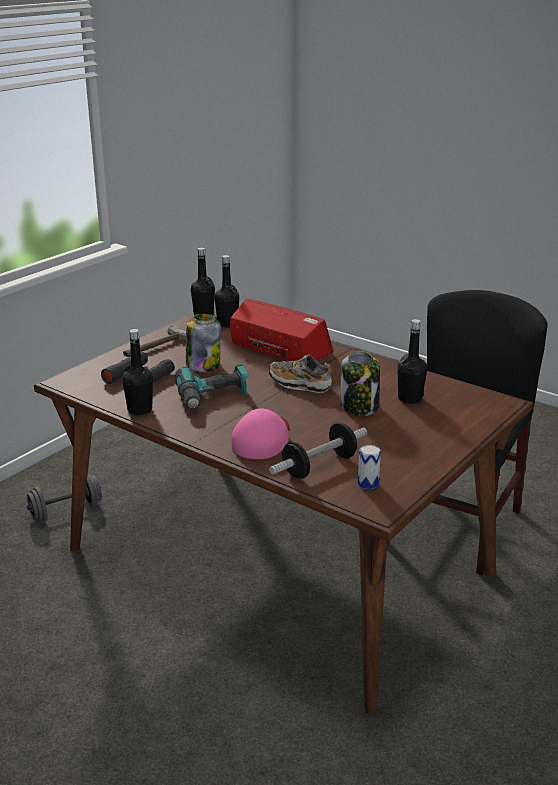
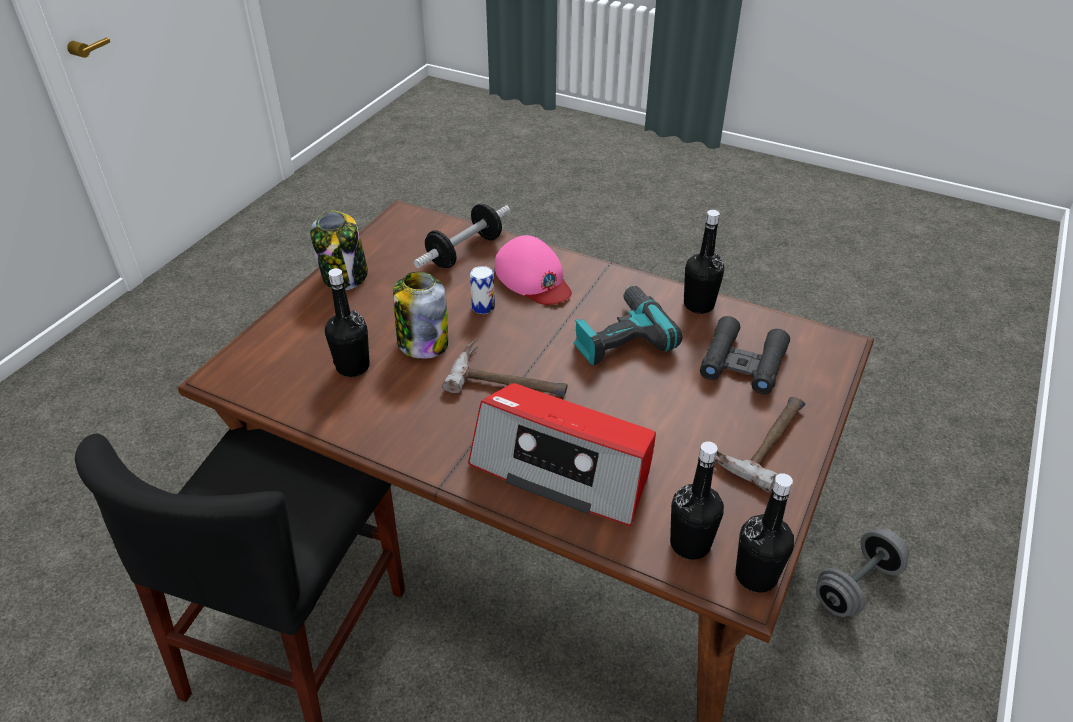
camera: 170 degrees right, 15 degrees up
jar [186,314,221,372] -> jar moved to [310,211,368,290]
pink cap [231,408,289,459] -> pink cap turned 45 degrees counterclockwise [495,235,572,305]
shoe [269,354,333,393] -> hammer [442,339,568,396]
can [358,445,381,489] -> can moved to [470,266,495,314]

